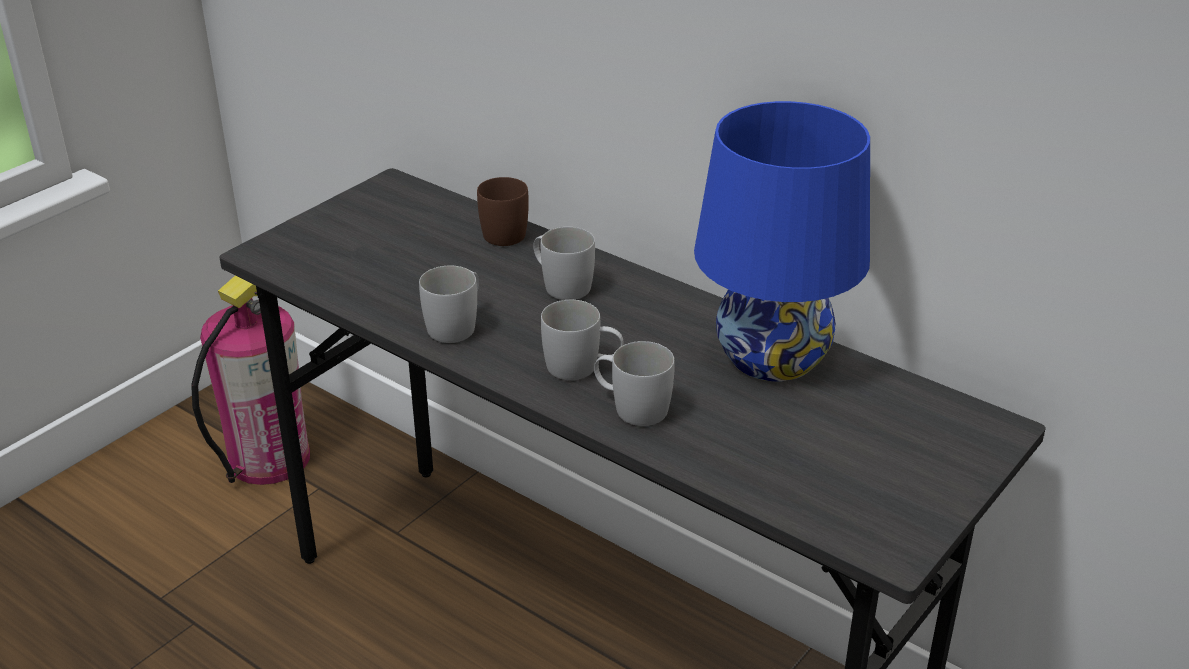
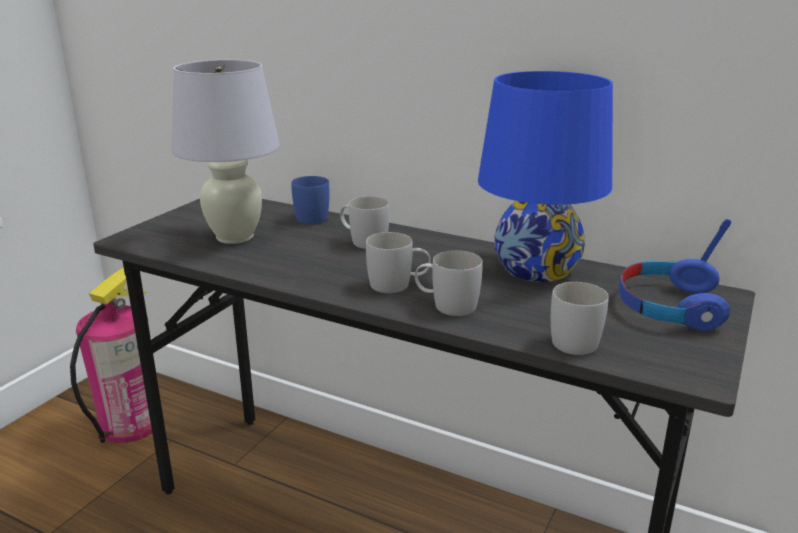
camera: 10 degrees left, 10 degrees down
white mug [419,266,479,343] -> white mug moved to [551,282,609,355]
brown mug [477,177,529,246] -> blue mug [291,176,330,224]
none -> white table lamp [171,60,280,244]
none -> blue headphones [619,219,731,331]

